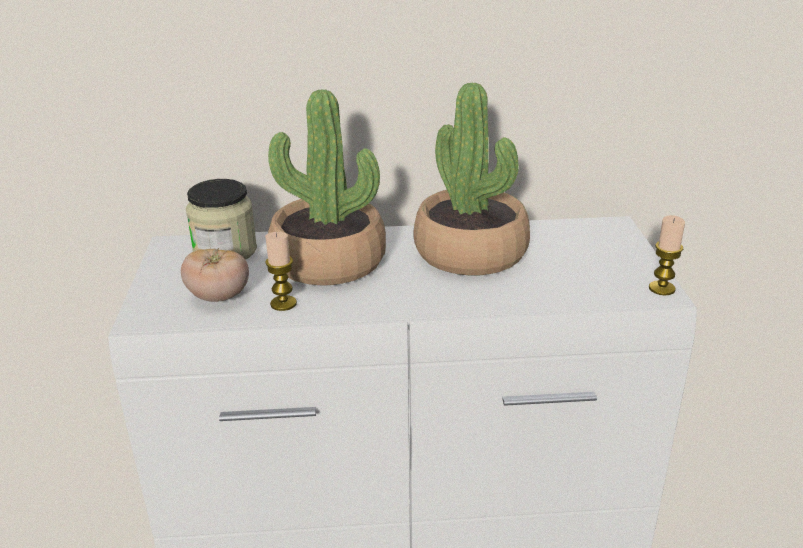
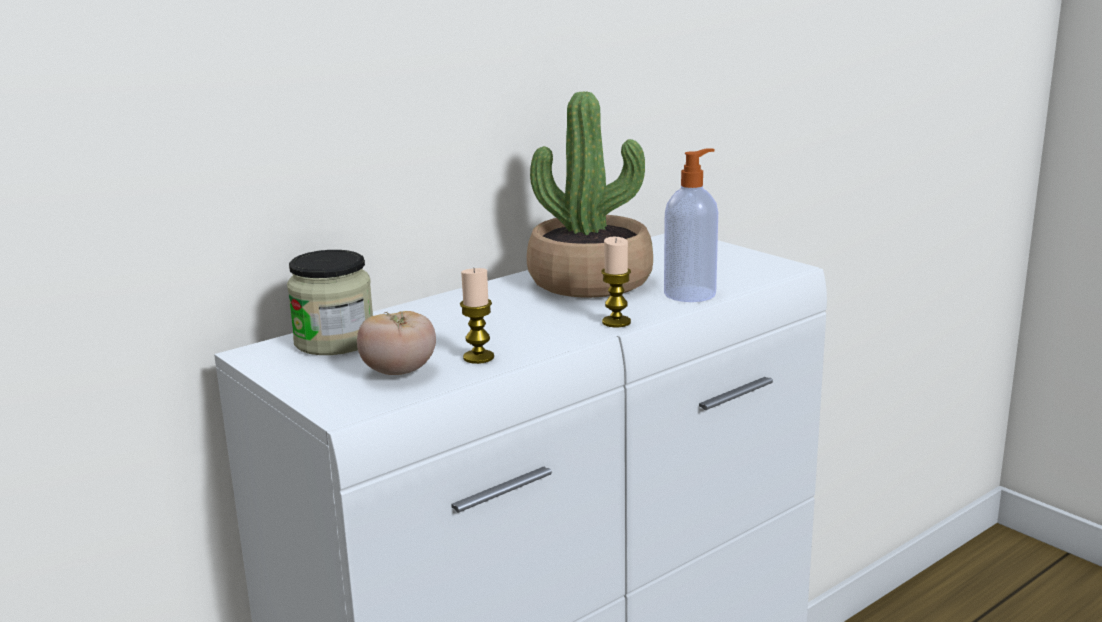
camera: 35 degrees left, 10 degrees down
potted plant [268,89,386,286] -> none
candle [649,215,685,295] -> candle moved to [601,237,631,327]
none -> soap dispenser [664,149,718,302]

